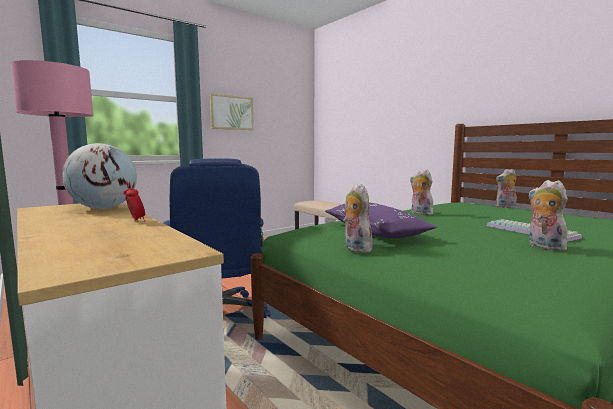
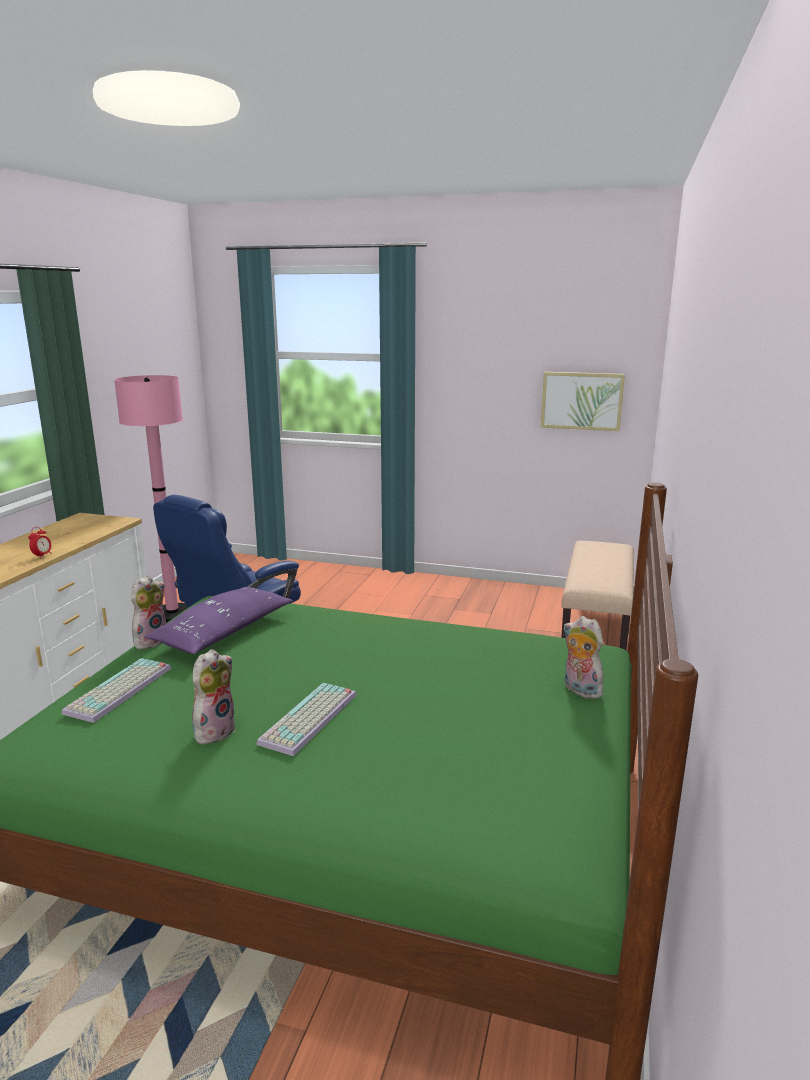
camera: 55 degrees right, 10 degrees up
globe [62,143,137,209] -> none
picture [210,93,254,130] -> picture moved to [541,372,625,431]
plush toy [410,170,433,215] -> none
none -> keyboard [62,658,171,723]

